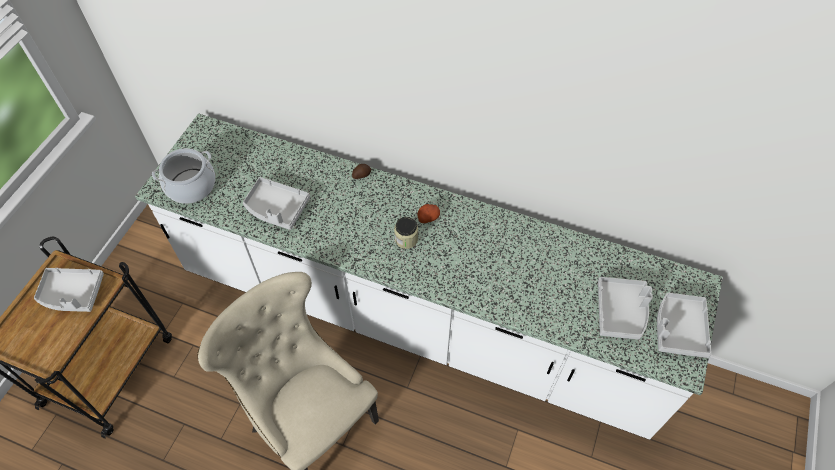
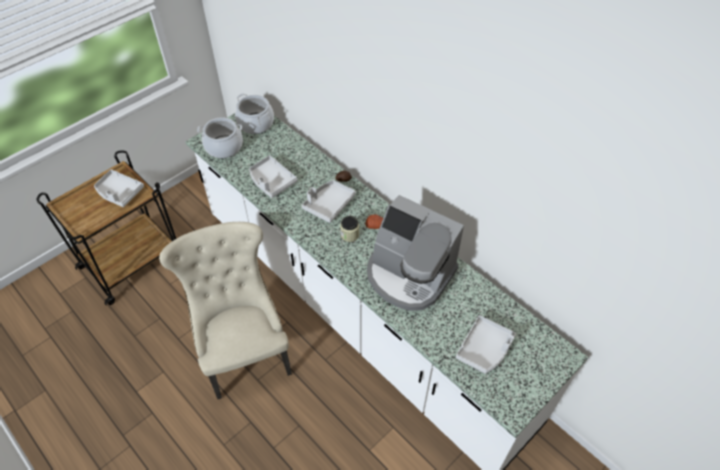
camera: 25 degrees right, 5 degrees down
grey tray [657,293,711,358] -> grey tray moved to [302,180,356,223]
none -> cooking pot [235,94,274,134]
none -> coffee machine [367,195,464,311]

